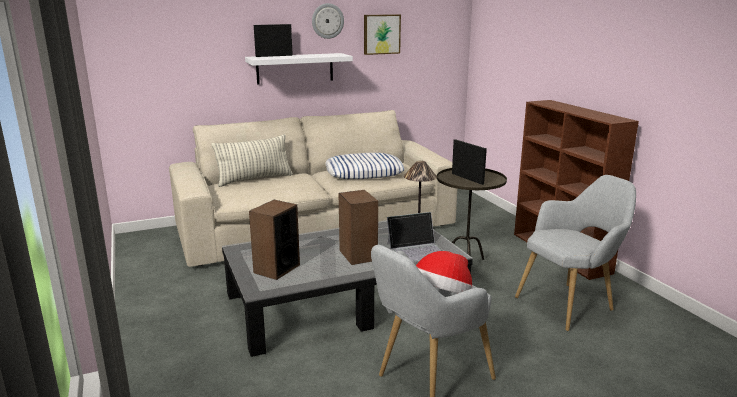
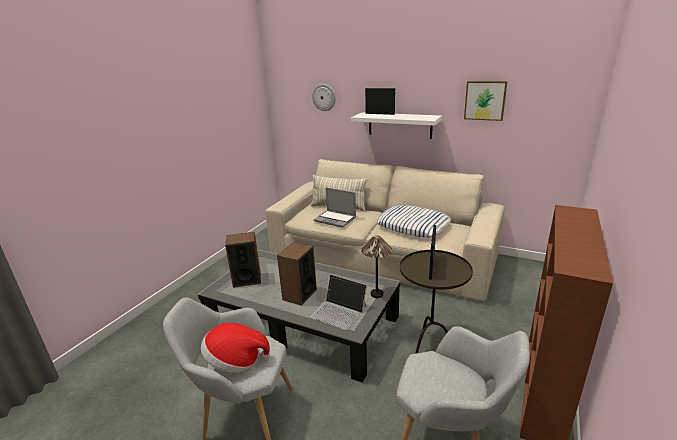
camera: 50 degrees right, 5 degrees up
wall clock [312,3,344,39] -> wall clock moved to [312,84,336,111]
none -> laptop [314,188,356,228]

